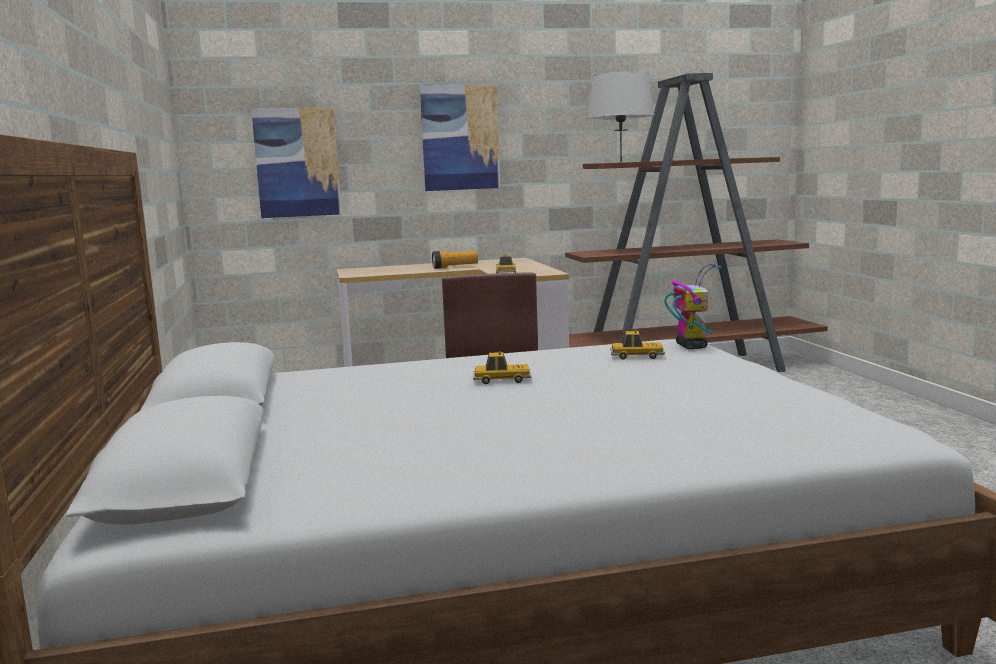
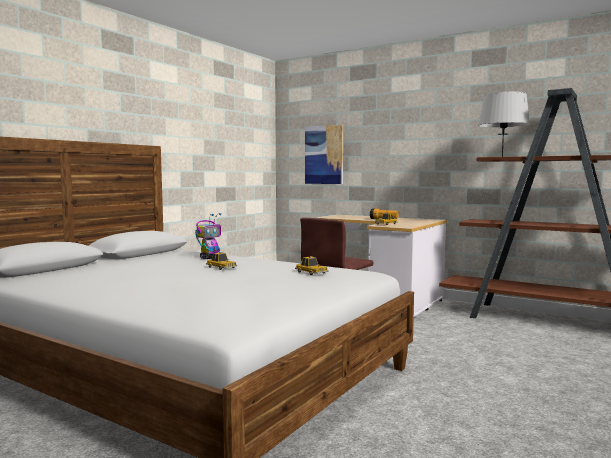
camera: 45 degrees right, 5 degrees down
picture [420,84,500,191] -> none
toy robot [664,264,722,349] -> toy robot moved to [195,213,221,259]

